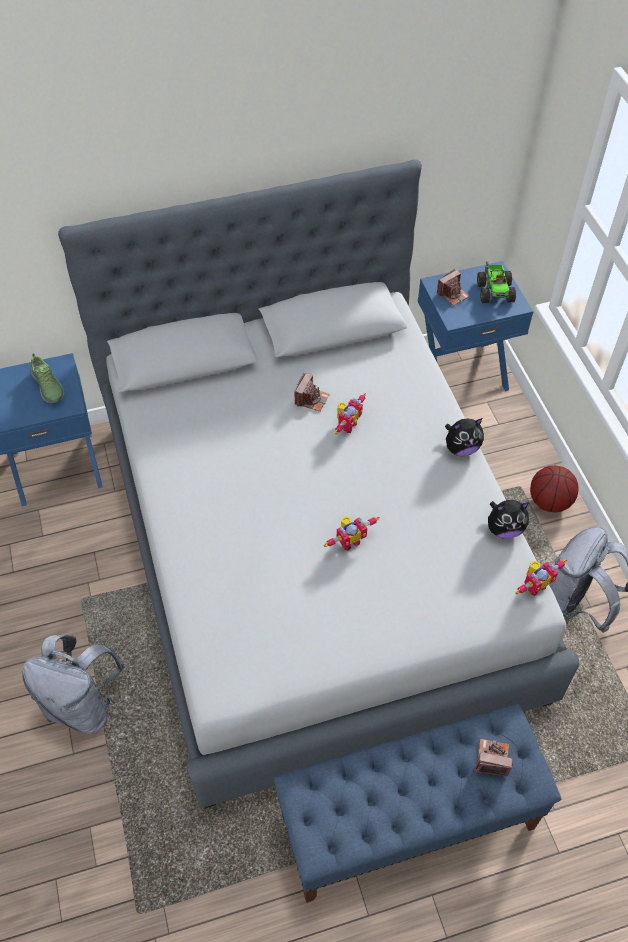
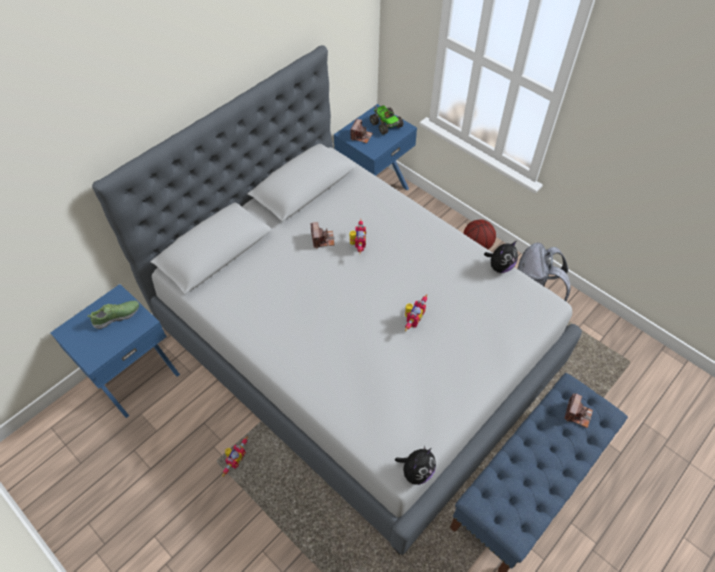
camera: 30 degrees left, 0 degrees up
grey backpack [22,635,125,734] -> none
shoe [31,353,64,403] -> shoe turned 60 degrees counterclockwise [87,301,139,329]
plush toy [445,418,484,456] -> plush toy moved to [395,446,436,485]
camera [476,739,513,776] -> camera turned 135 degrees clockwise [564,393,593,428]
toy robot [515,560,567,596] -> toy robot moved to [222,436,248,477]

